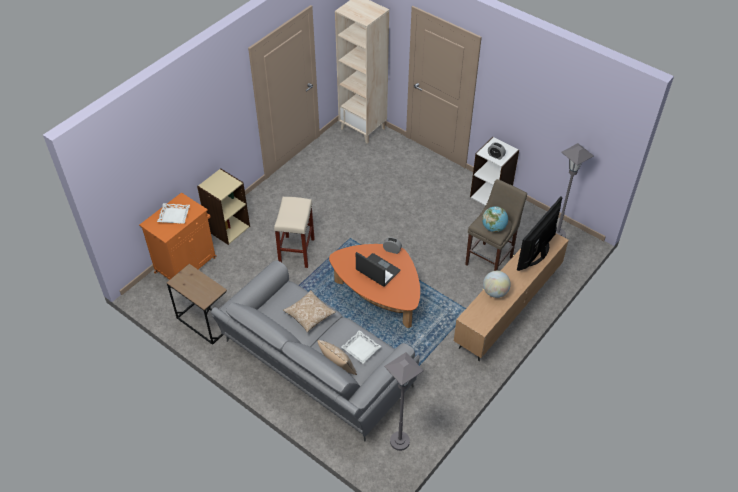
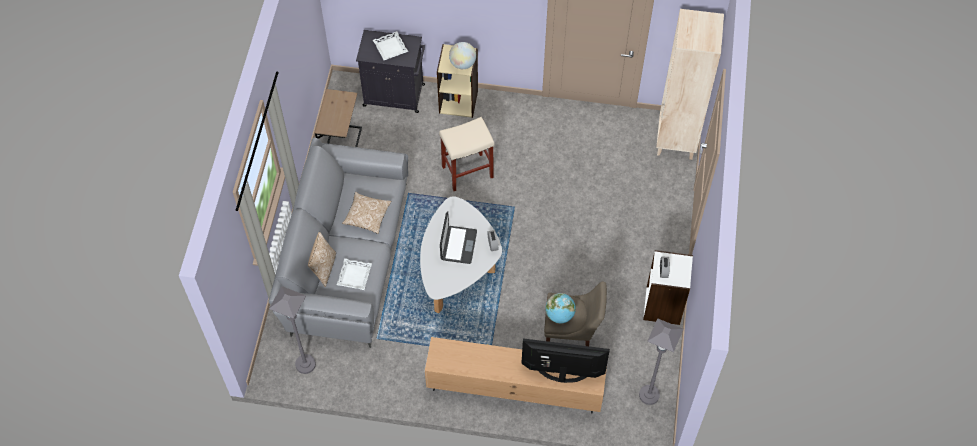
camera: 60 degrees right, 10 degrees up
orange cabinet [139,192,216,280] -> black cabinet [356,30,425,113]
orange coffee table [329,244,420,328] -> white coffee table [420,196,502,313]
globe [483,271,511,298] -> globe moved to [449,42,476,69]

